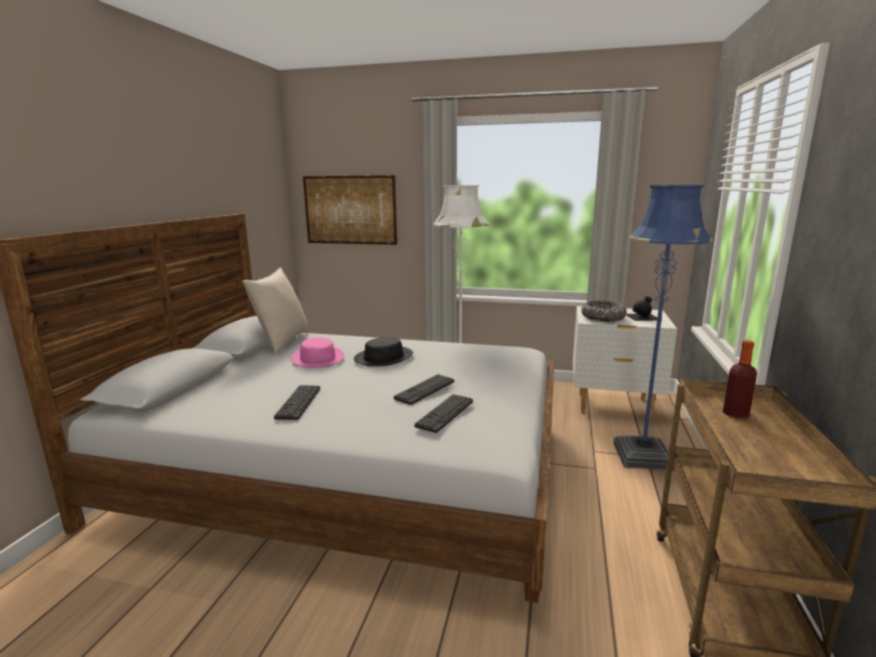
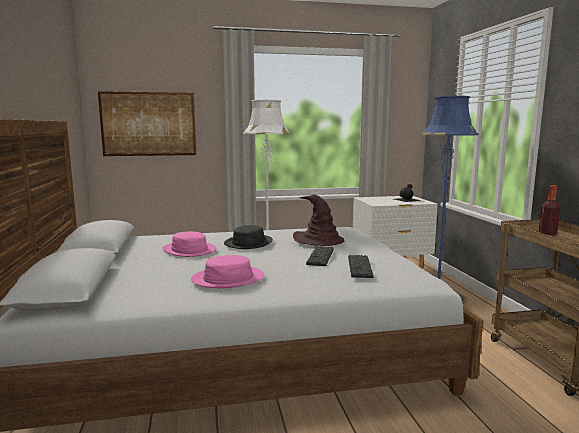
camera: 25 degrees left, 5 degrees down
beige pillow [242,267,308,354] -> none
keyboard [274,385,320,420] -> pink hat [191,255,265,288]
bowl [581,300,627,322] -> none
none -> brown hat [293,194,345,246]

